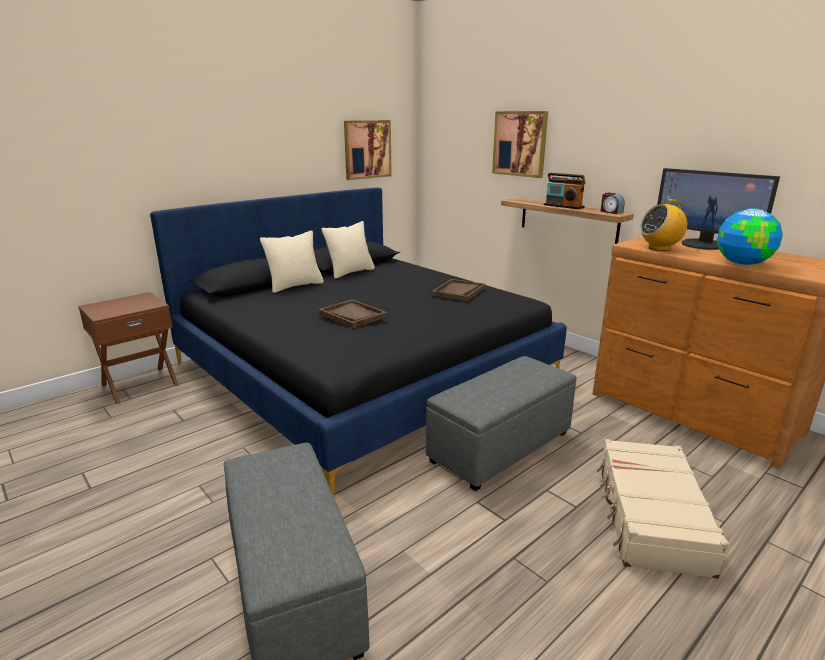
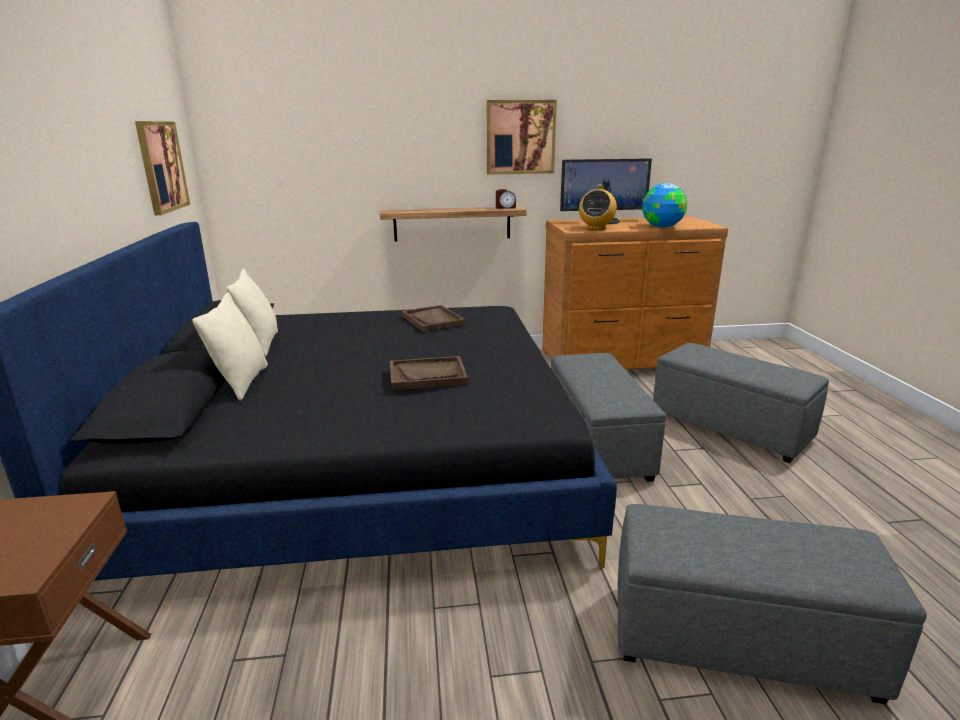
camera: 55 degrees left, 0 degrees up
picture [492,111,548,178] -> picture moved to [487,100,557,175]
radio [544,173,586,209] -> none
beige suitcase [597,439,729,579] -> grey ottoman [653,343,829,463]

